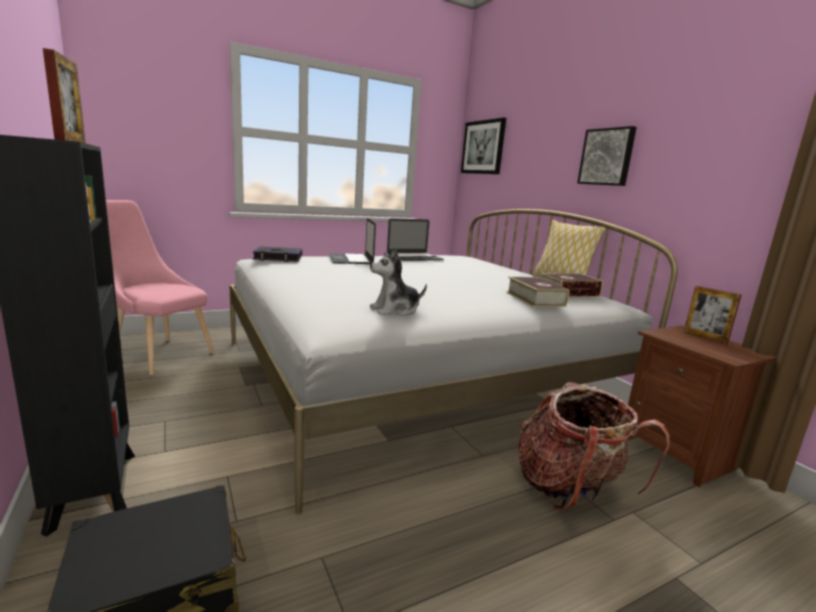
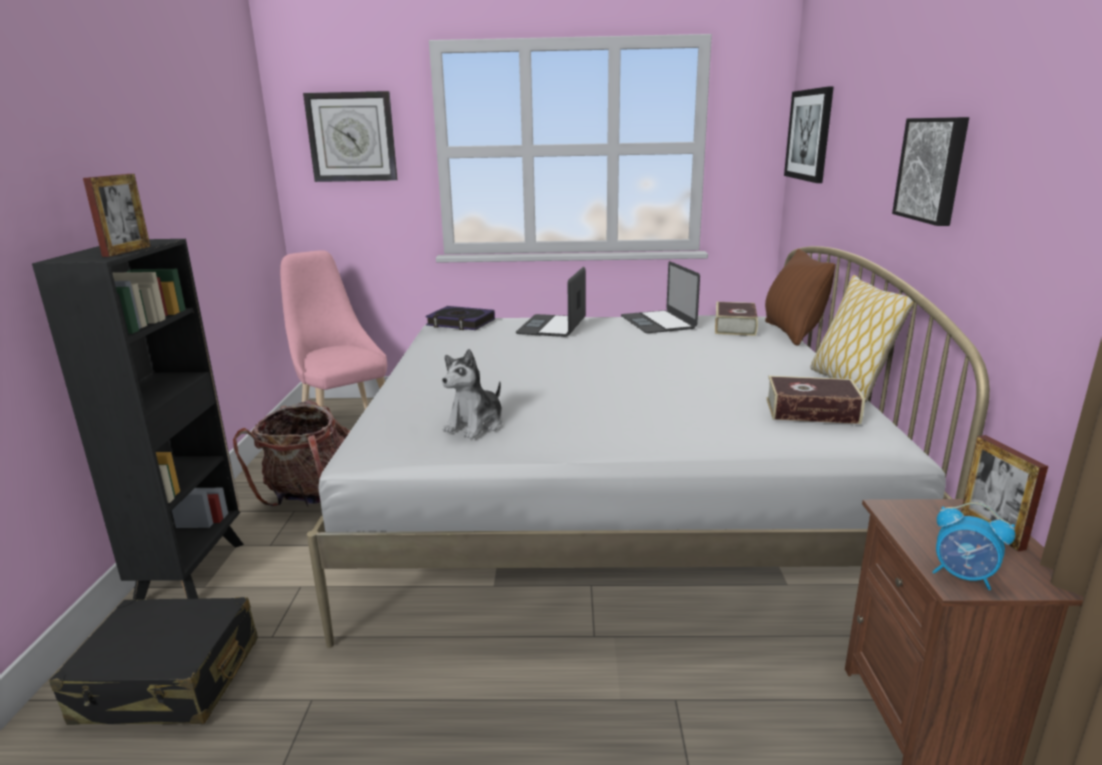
camera: 30 degrees right, 5 degrees up
plush toy [370,247,427,316] -> plush toy turned 60 degrees counterclockwise [442,349,503,439]
laptop [387,218,444,261] -> laptop turned 75 degrees clockwise [621,261,700,333]
book [506,277,569,307] -> book moved to [715,302,758,336]
backpack [519,382,670,511] -> backpack moved to [233,400,350,506]
none -> wall clock [303,91,398,182]
none -> brown pillow [765,249,836,346]
none -> alarm clock [933,502,1015,590]

